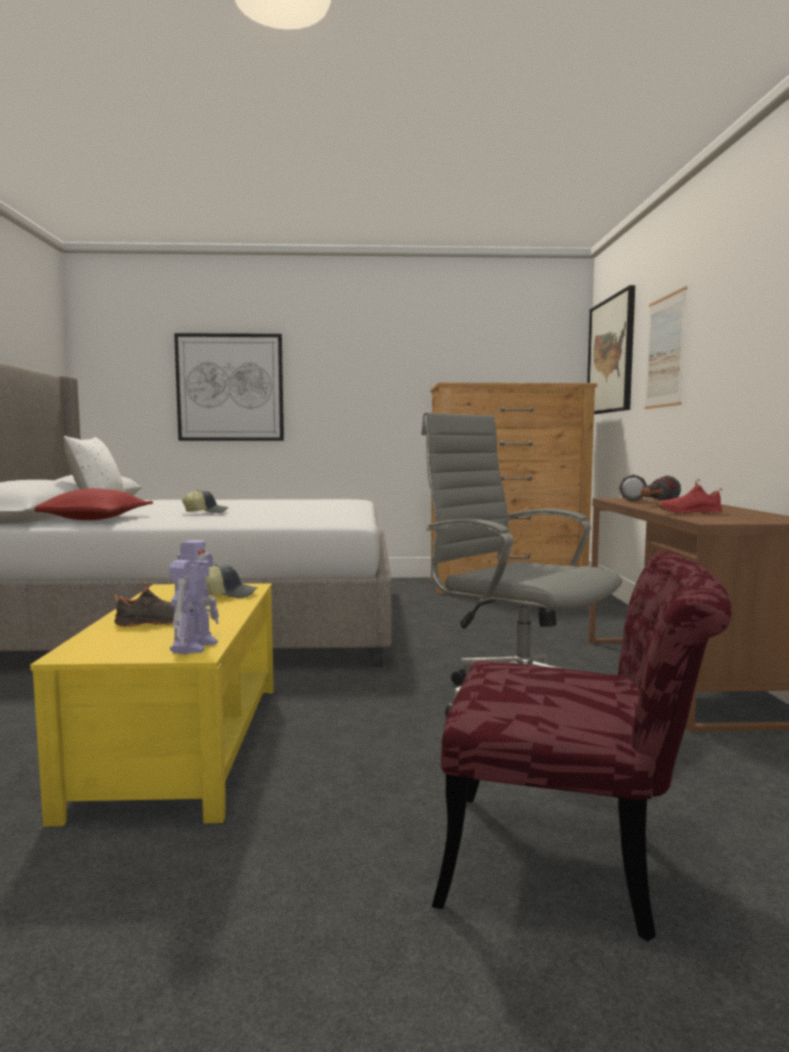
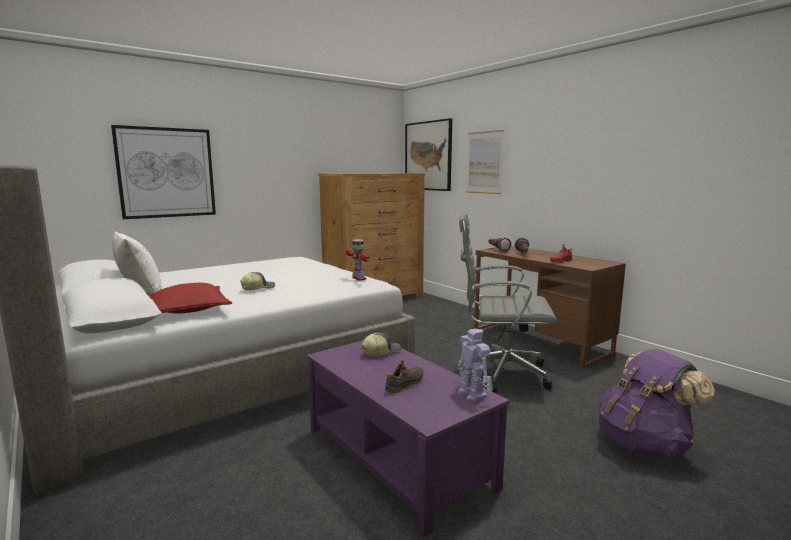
camera: 35 degrees left, 5 degrees up
yellow coffee table [30,583,274,827] -> purple coffee table [307,340,509,537]
red chair [432,551,732,942] -> purple backpack [599,349,715,456]
none -> toy robot [346,239,370,280]

